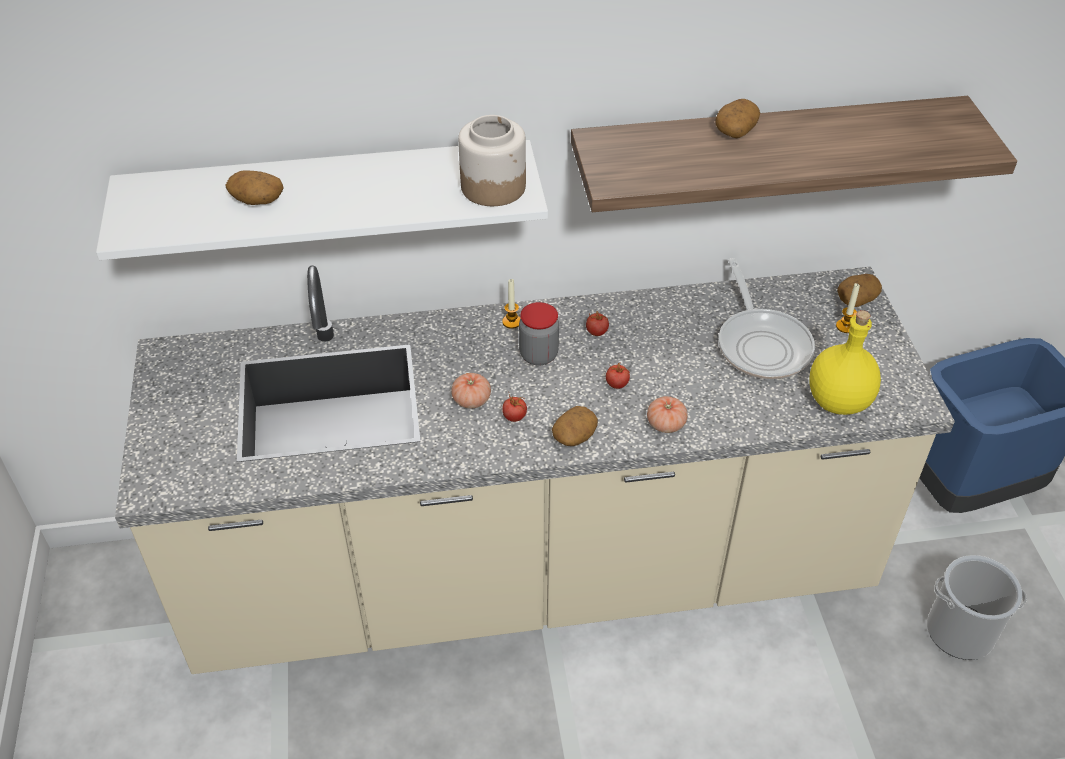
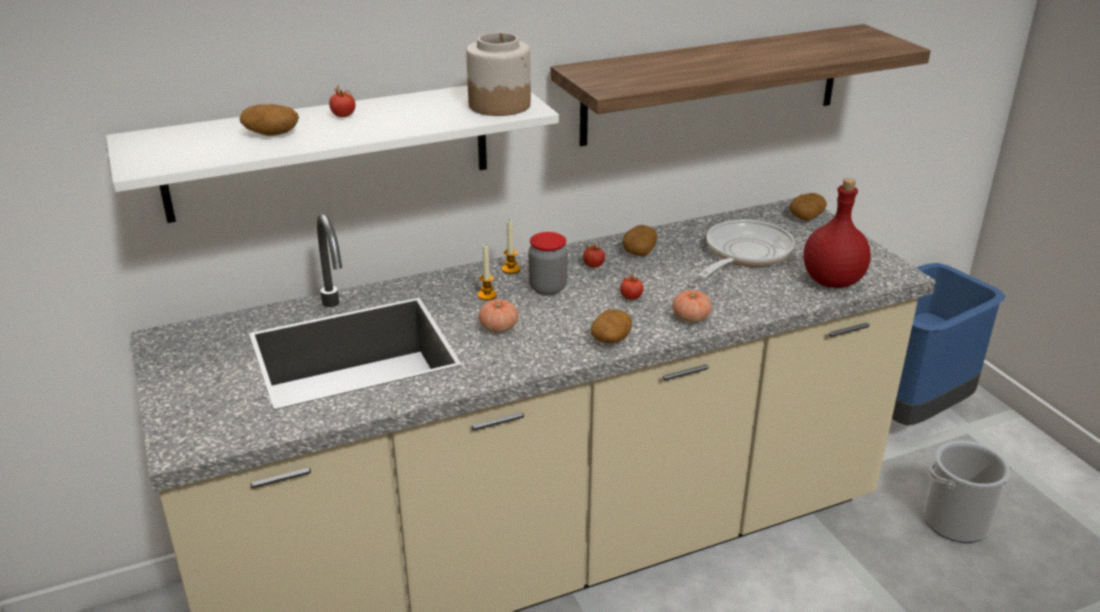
camera: 15 degrees left, 15 degrees down
tomato [502,394,527,422] -> tomato moved to [329,85,355,117]
potato [715,99,760,138] -> potato moved to [623,225,657,256]
frying pan [719,258,815,379] -> frying pan turned 120 degrees counterclockwise [697,219,795,279]
yellow bottle [809,310,881,415] -> red bottle [804,178,871,288]
candle [836,283,860,333] -> candle moved to [477,244,497,301]

